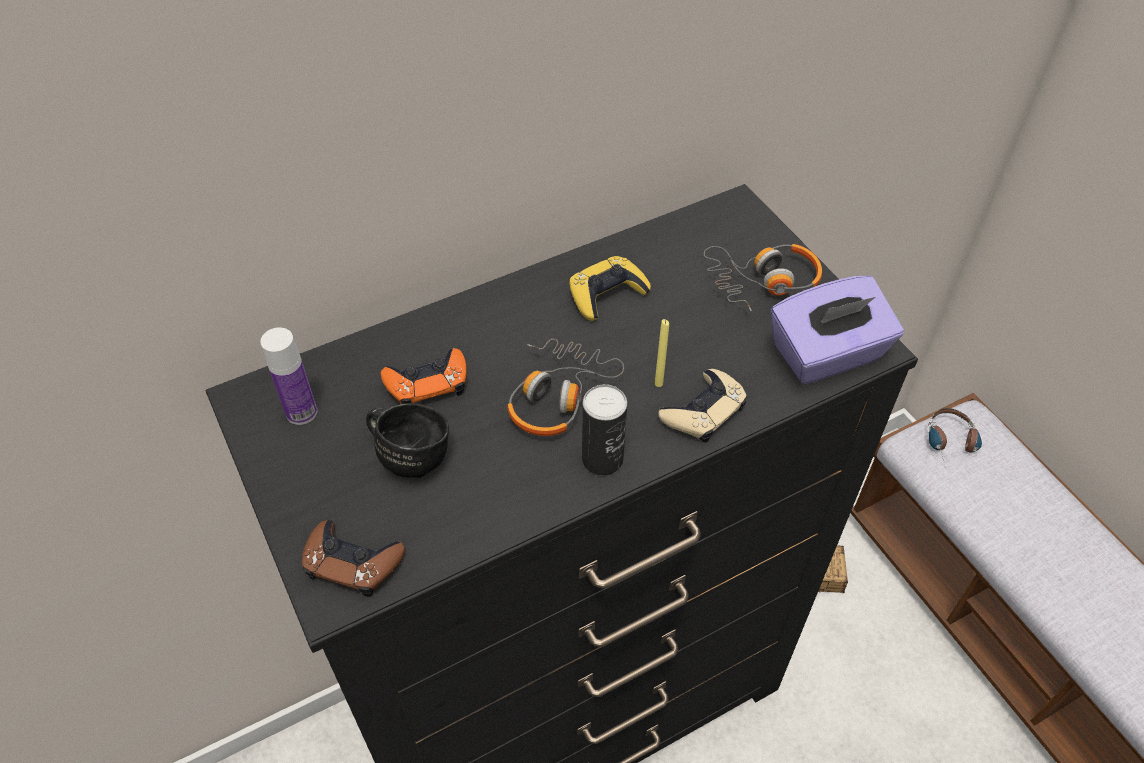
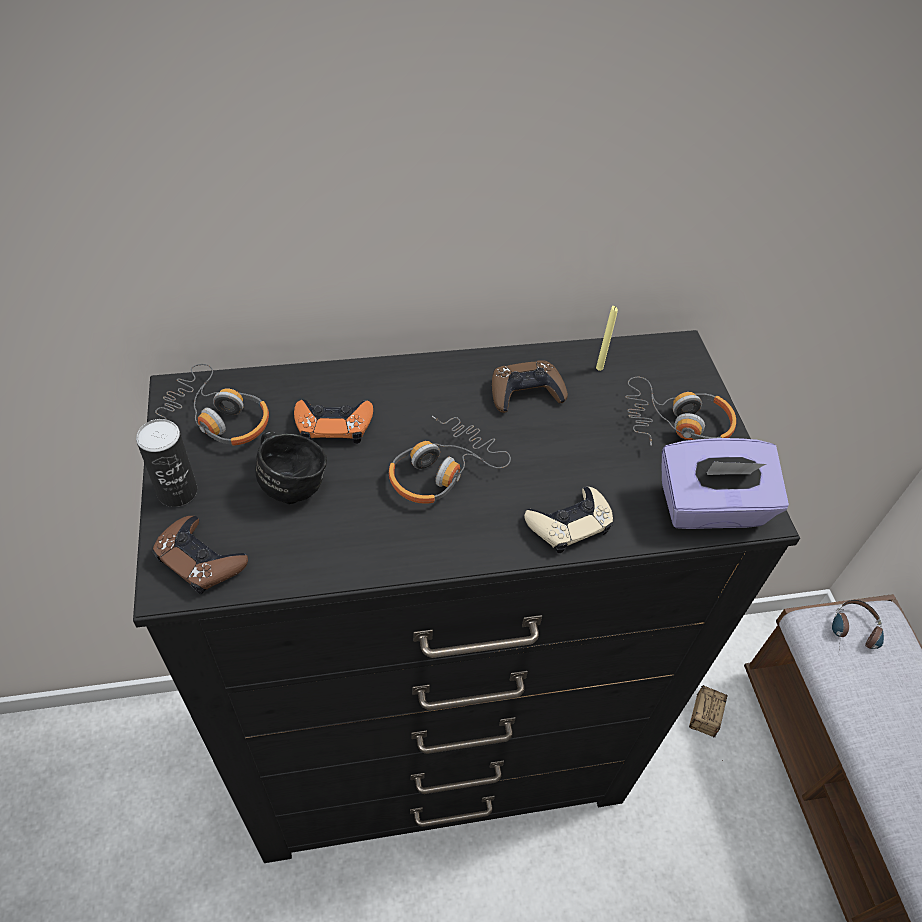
camera: 15 degrees right, 0 degrees up
bottle [260,327,317,425] -> headphones [155,364,269,446]
yellow game controller [569,256,651,321] -> brown game controller [492,361,568,413]
can [582,384,627,476] -> can moved to [136,419,197,507]
yellow candle [655,319,669,387] -> yellow candle moved to [596,306,618,371]

